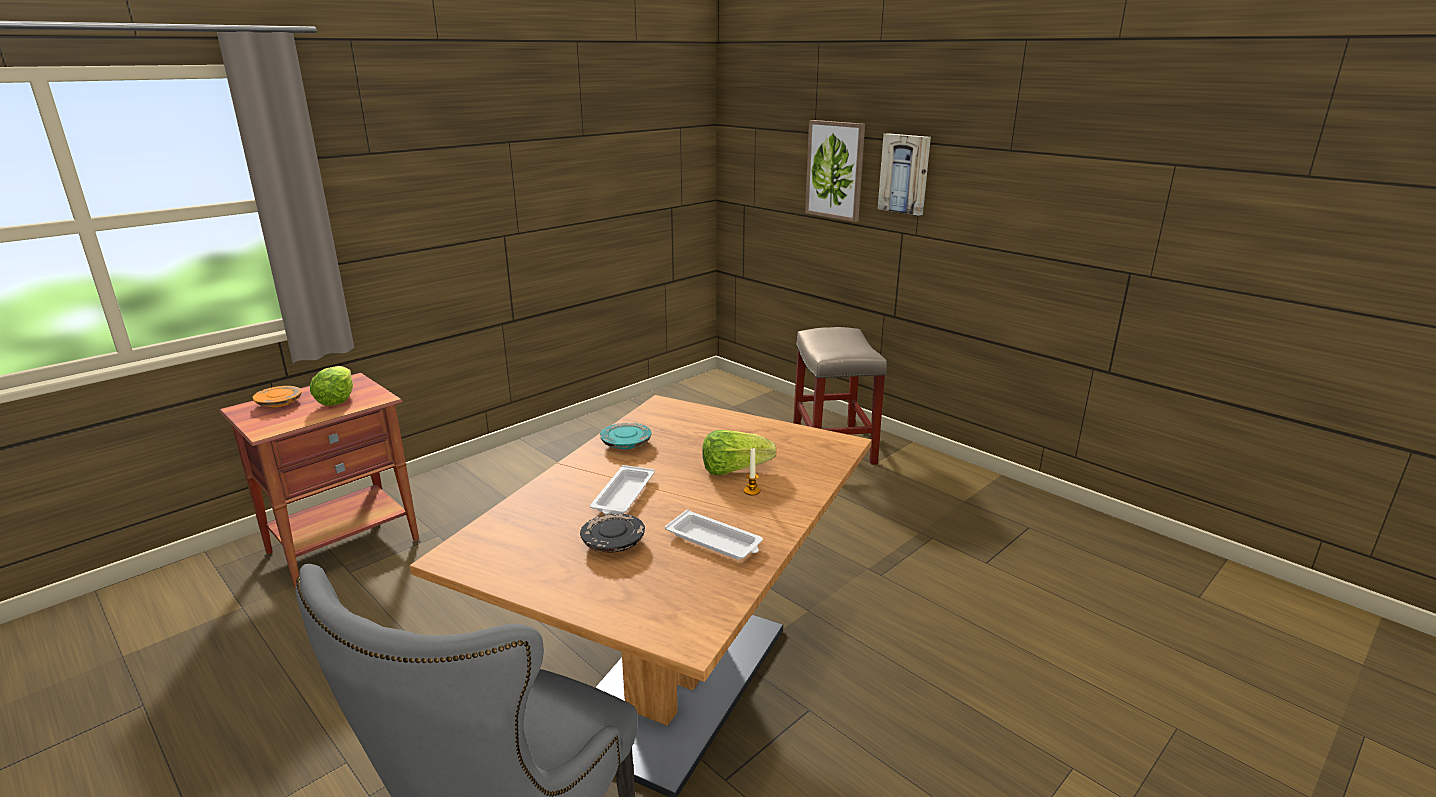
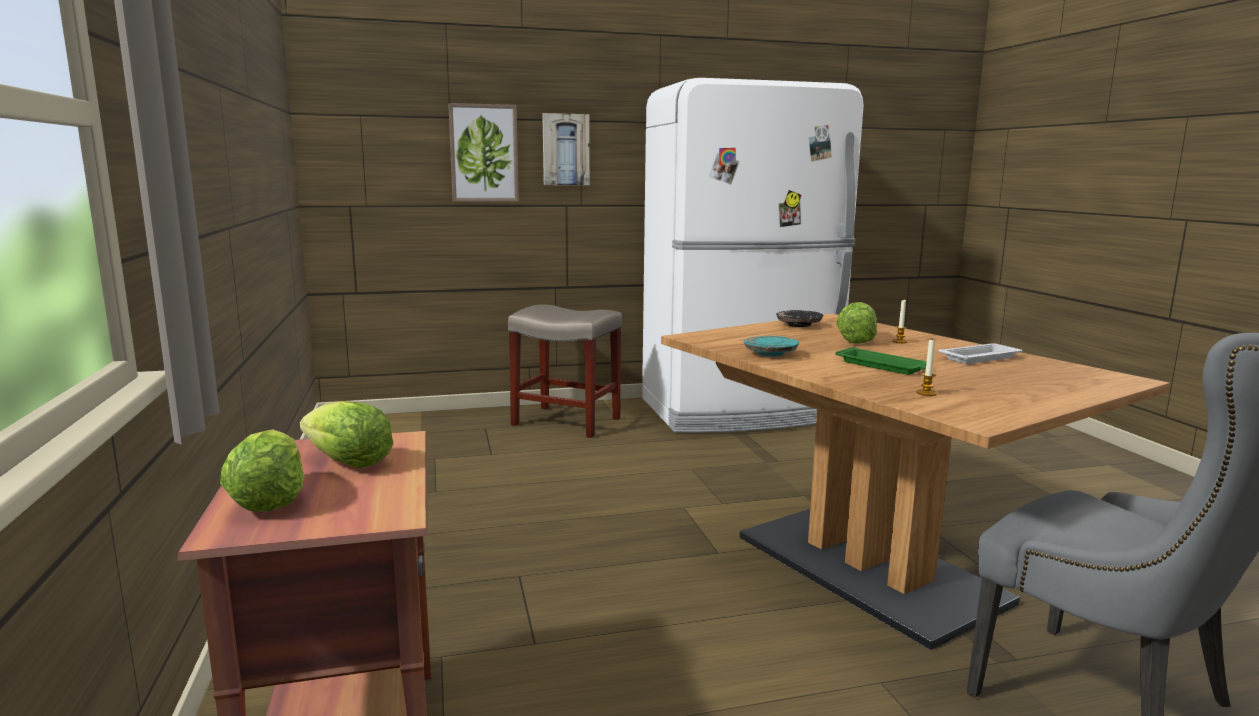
camera: 60 degrees left, 10 degrees down
orange plate [252,386,302,407] -> lettuce [220,429,305,512]
black plate [580,513,645,552] -> black plate moved to [776,310,823,327]
white tray [590,465,655,514] -> green tray [835,347,927,375]
none -> white fridge [642,78,864,433]
none -> candle [917,340,937,396]

